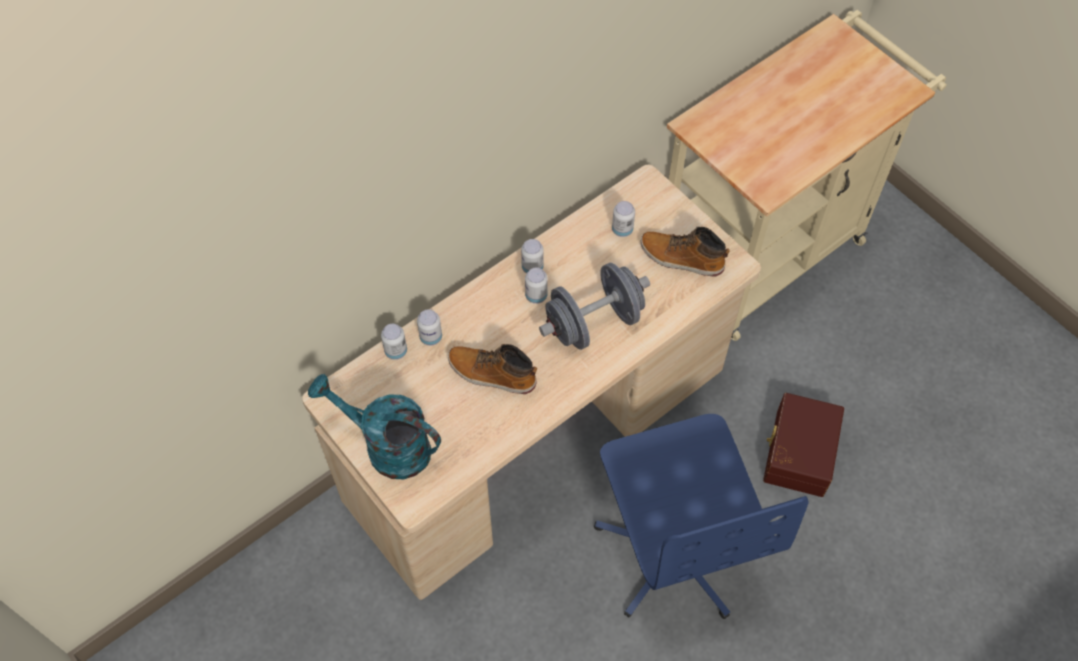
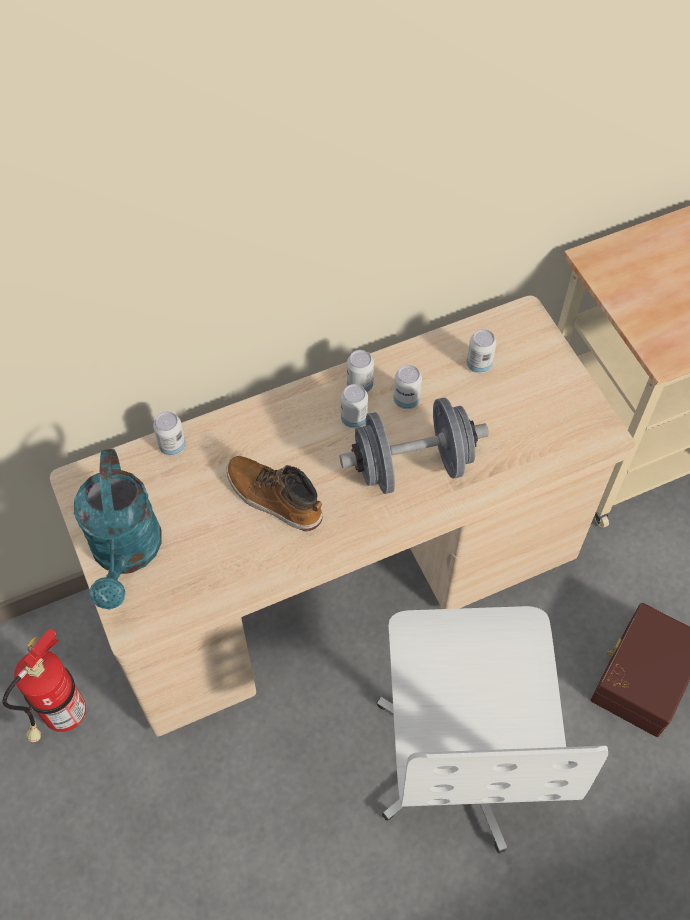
camera: 15 degrees right, 0 degrees up
turquoise watering can [308,374,441,480] -> turquoise watering can turned 135 degrees counterclockwise [74,449,162,610]
can [417,309,442,346] -> can moved to [393,365,422,409]
blue office chair [594,414,809,619] -> white office chair [376,606,608,853]
boot [641,227,730,277] -> none
none -> fire extinguisher [2,629,86,743]

